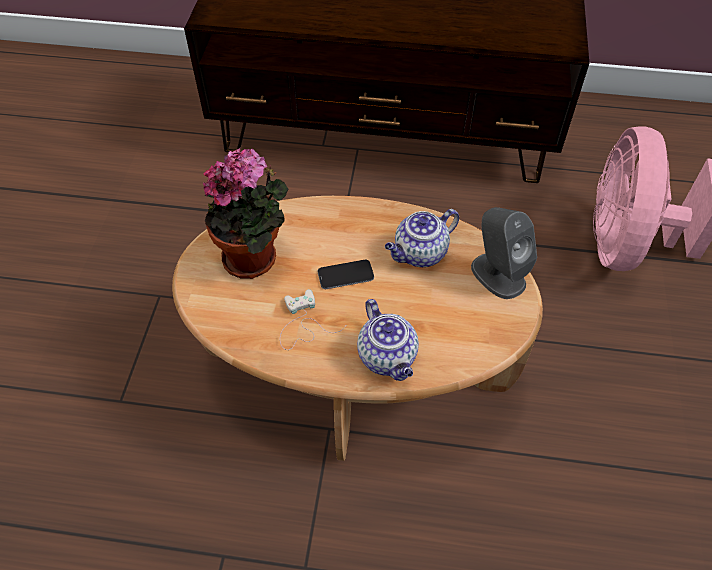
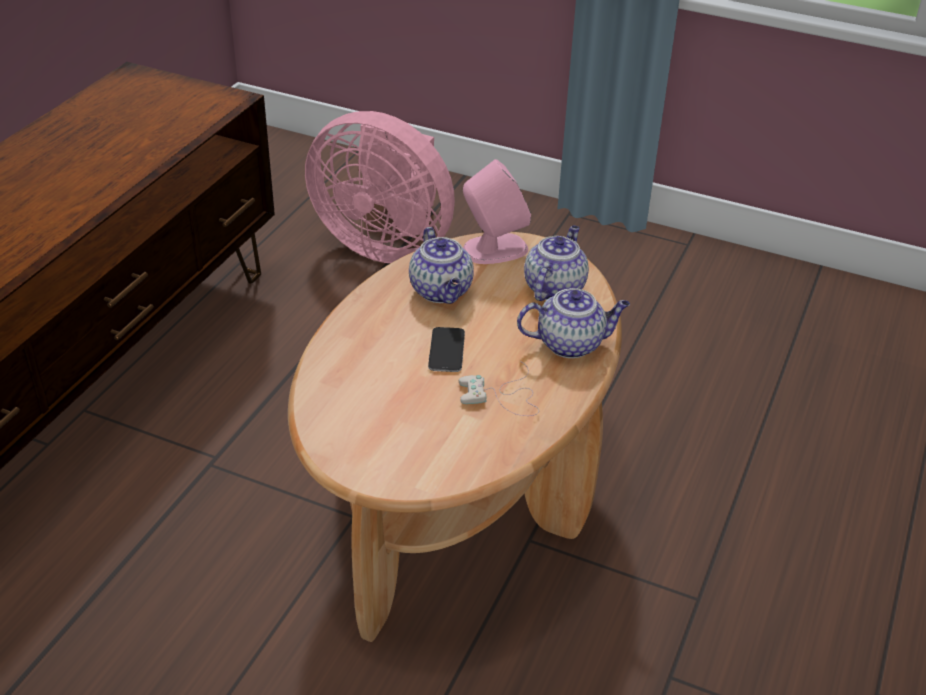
camera: 75 degrees left, 15 degrees down
potted plant [203,148,288,279] -> none
grey speaker [471,207,537,299] -> pink speaker [463,159,531,264]
none -> teapot [524,225,589,301]

